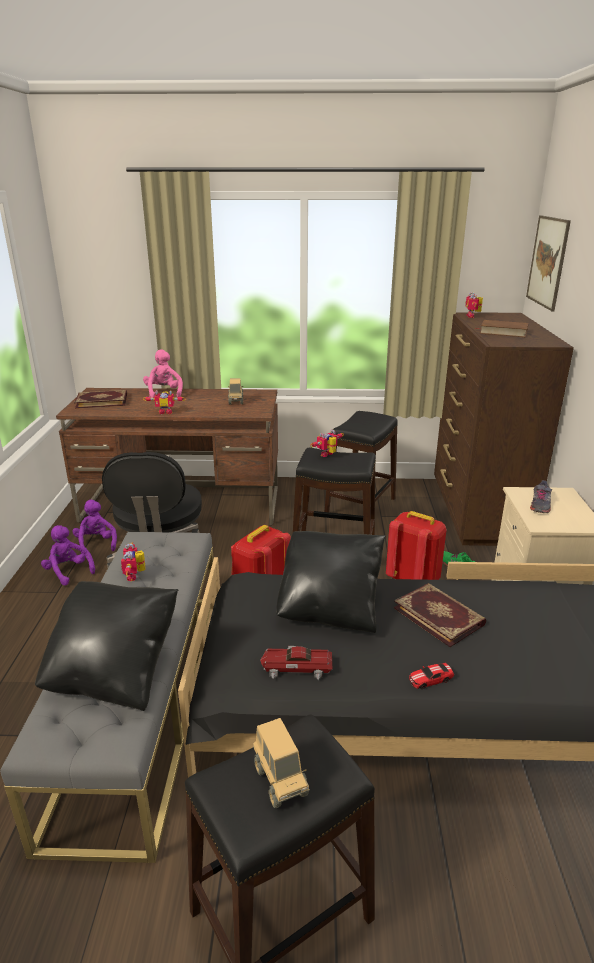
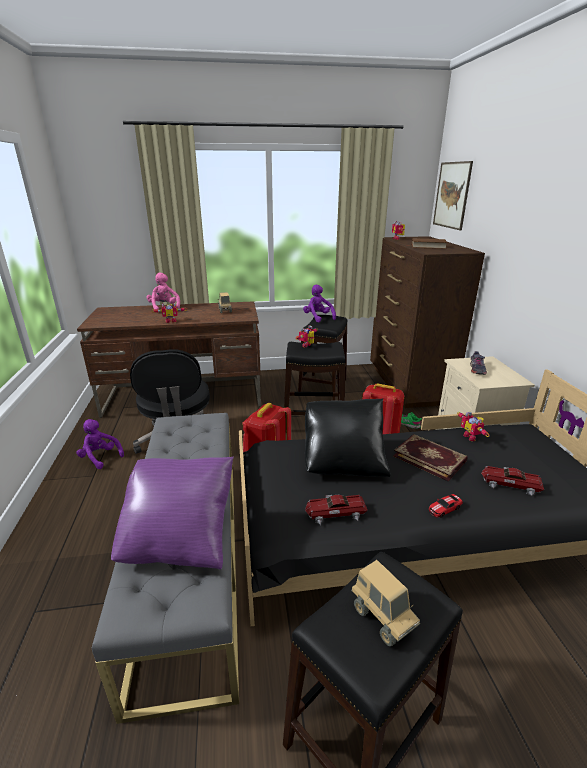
camera: 10 degrees left, 0 degrees up
black pillow [35,581,179,711] -> purple pillow [111,457,234,569]
purple plush toy [72,500,117,554] -> purple plush toy moved to [303,284,336,323]
book [74,390,127,409] -> none
toy robot [121,542,145,581] -> toy robot moved to [457,412,490,441]
none -> toy car [481,466,544,496]

